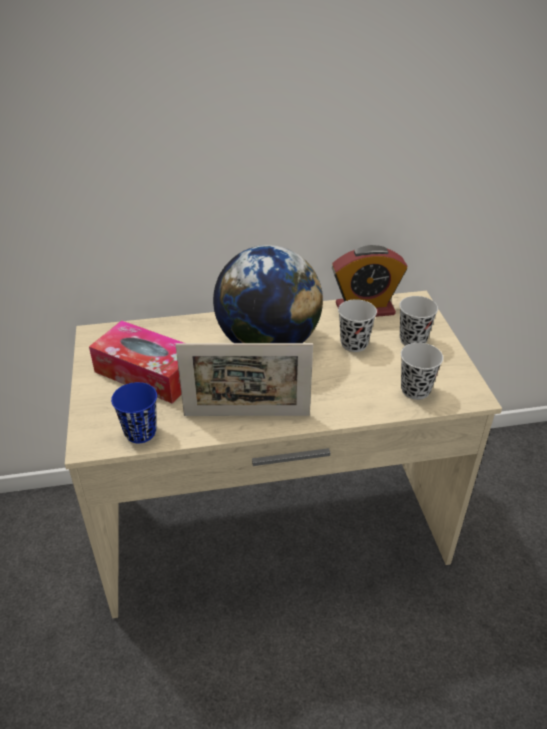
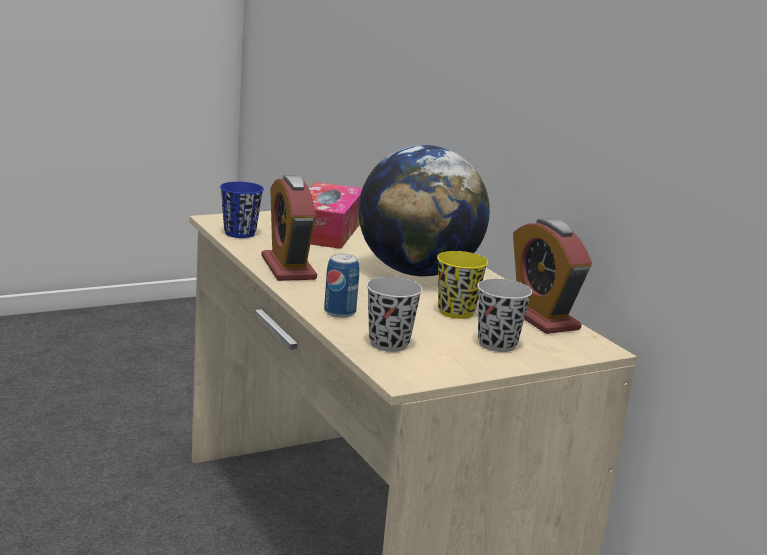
camera: 70 degrees right, 20 degrees down
picture frame [176,343,313,416] -> alarm clock [261,175,317,281]
black cup [338,299,377,352] -> yellow cup [437,251,488,319]
none -> can [324,254,359,318]

